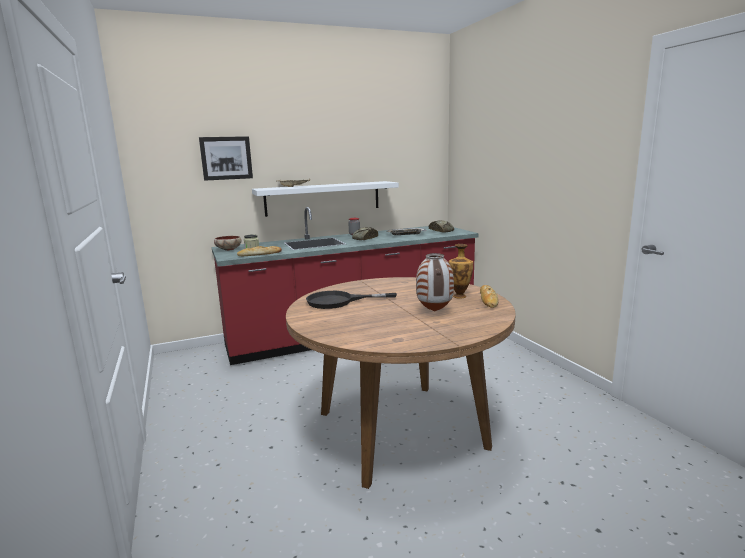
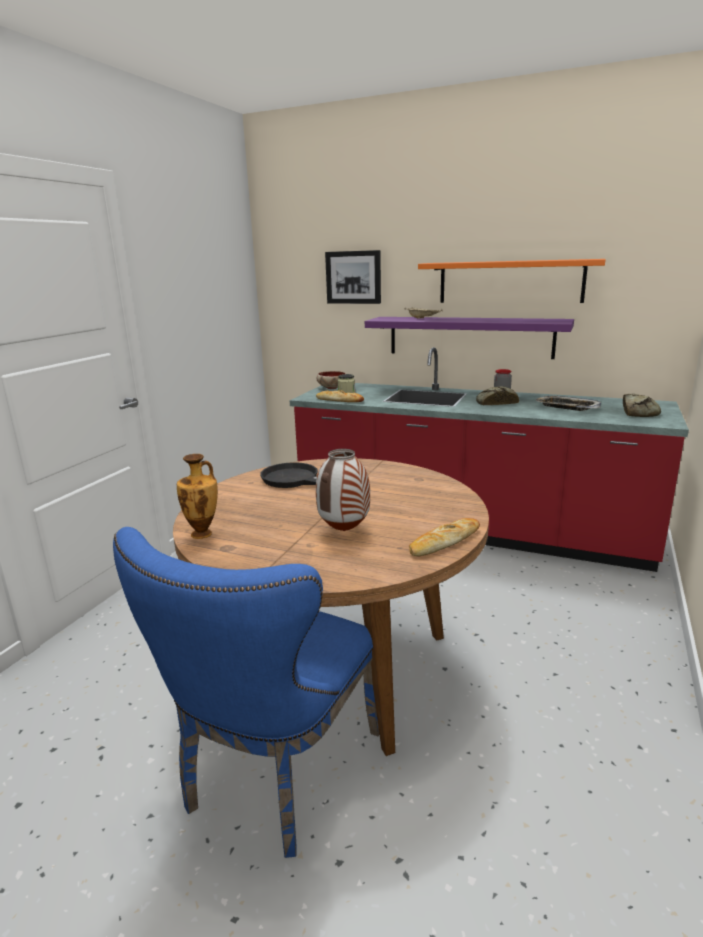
camera: 45 degrees right, 5 degrees up
white shelf [252,181,399,217] -> purple shelf [365,317,574,359]
vase [449,244,473,299] -> vase moved to [177,454,218,539]
none -> blue chair [113,527,379,858]
none -> orange shelf [418,259,606,303]

